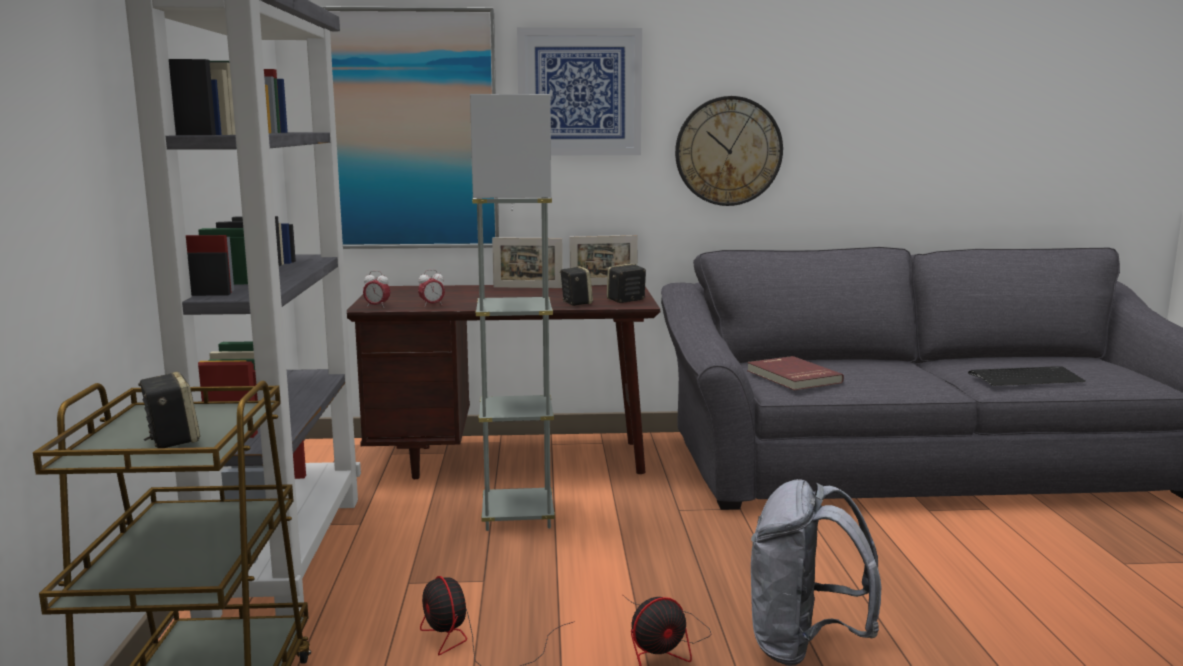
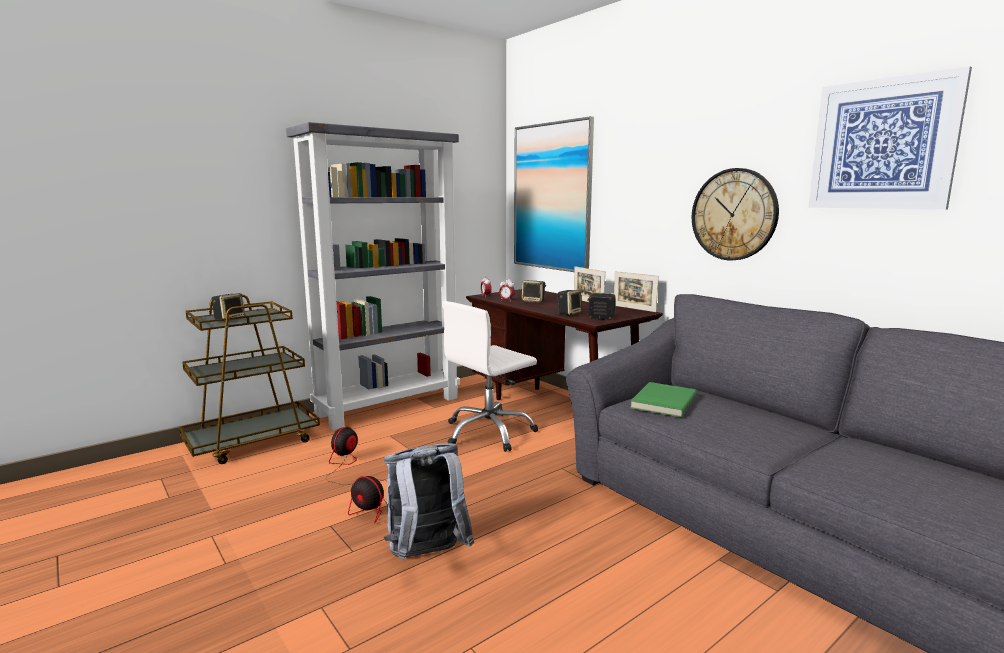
camera: 55 degrees right, 0 degrees up
grey floor lamp [470,94,555,531] -> white office chair [442,301,538,452]
picture [517,27,642,155] -> picture moved to [809,66,972,209]
red book [747,356,844,390] -> green book [630,382,697,417]
keyboard [968,366,1085,386] -> none
none -> speaker [522,280,546,303]

